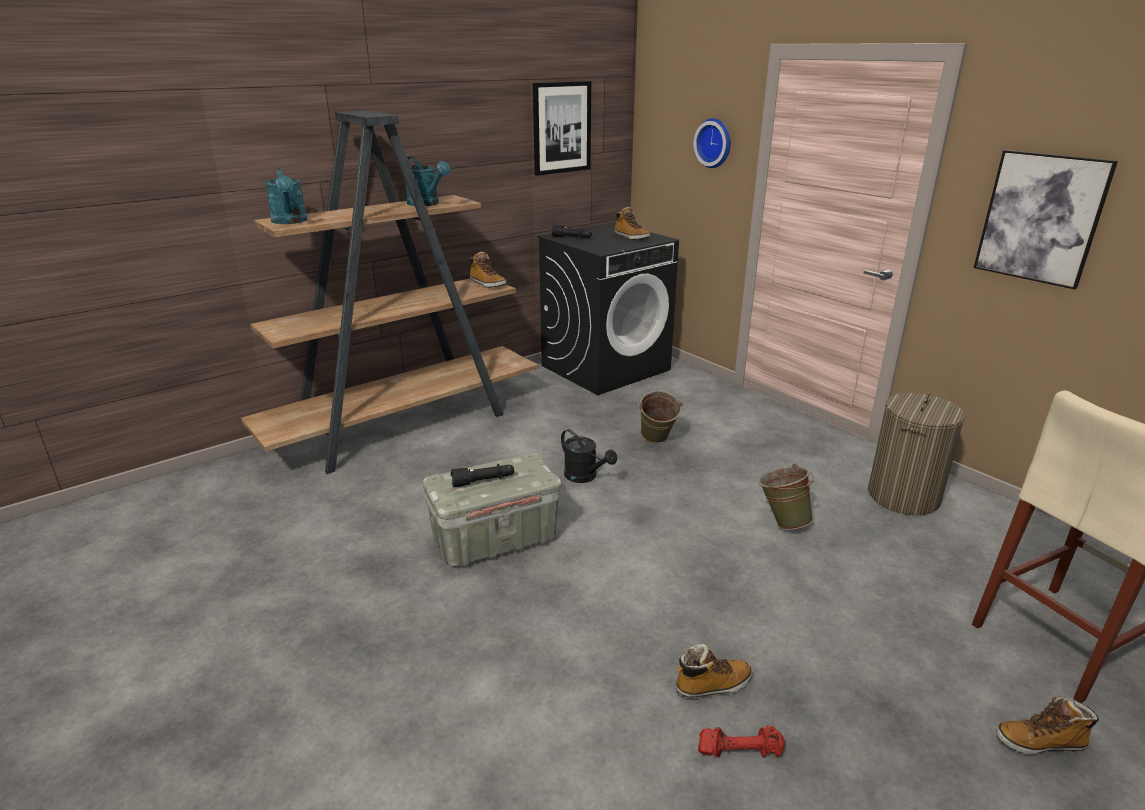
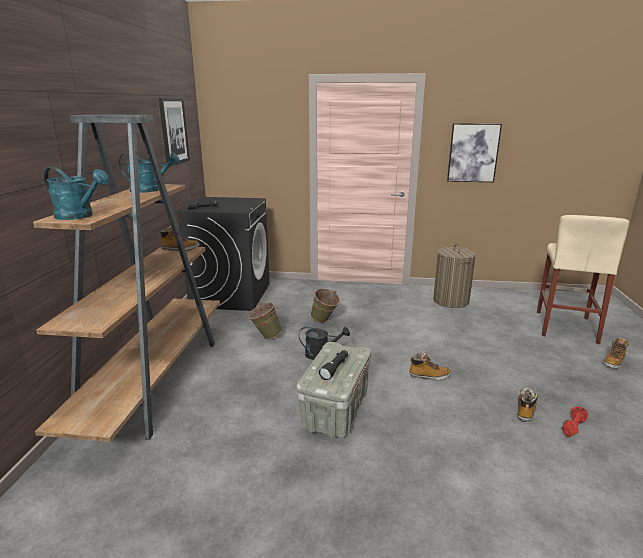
camera: 45 degrees left, 5 degrees down
boot [614,207,650,240] -> boot moved to [409,351,451,380]
wall clock [694,118,731,168] -> none
green bucket [759,463,814,530] -> green bucket moved to [248,302,282,339]

